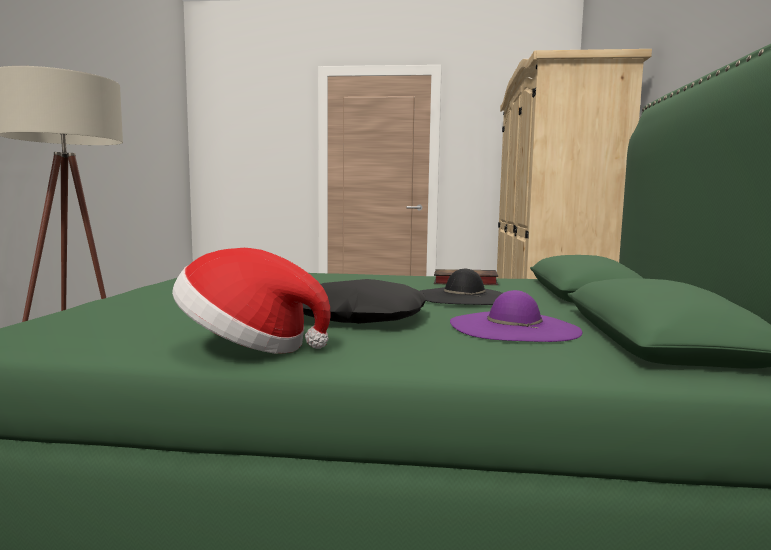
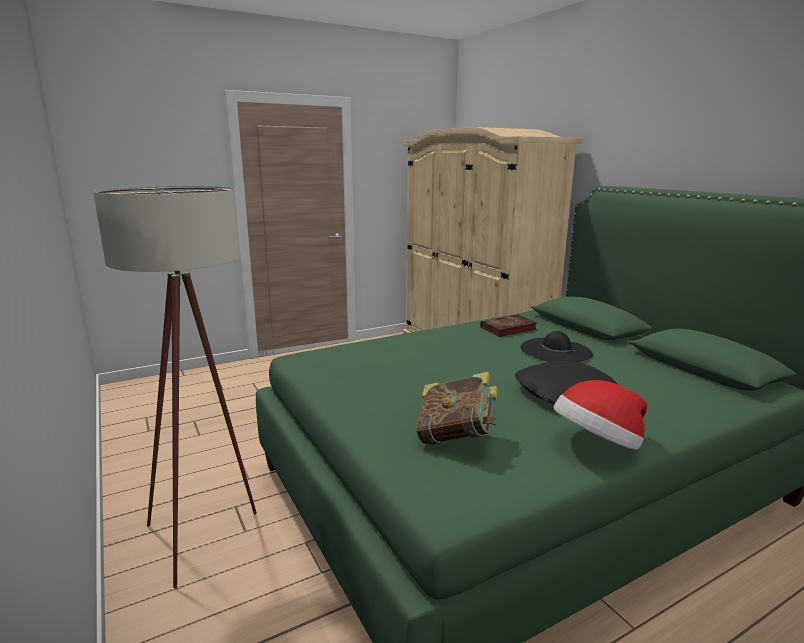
camera: 35 degrees left, 10 degrees up
purple hat [450,290,582,342] -> none
none -> book [416,372,498,445]

